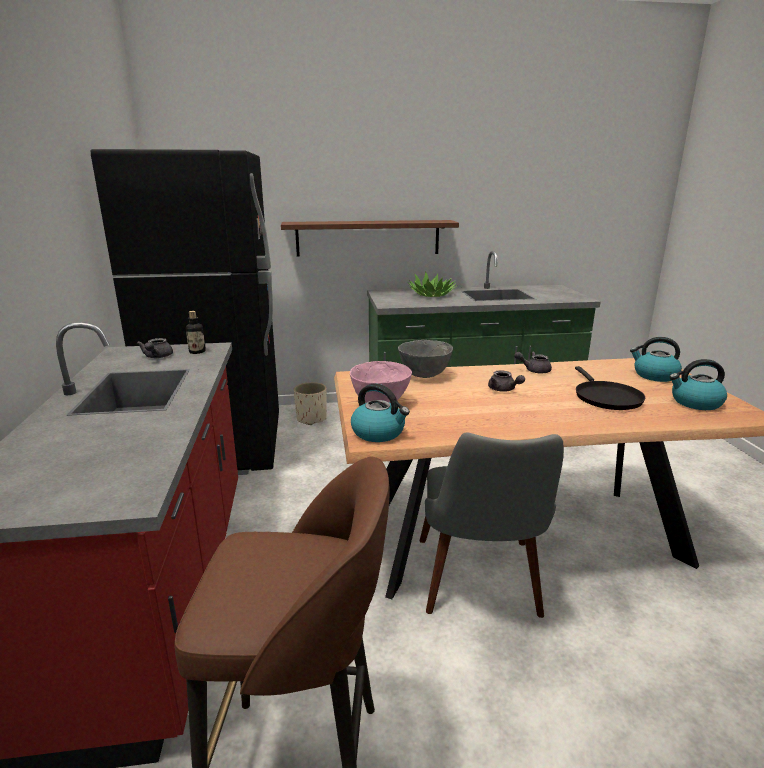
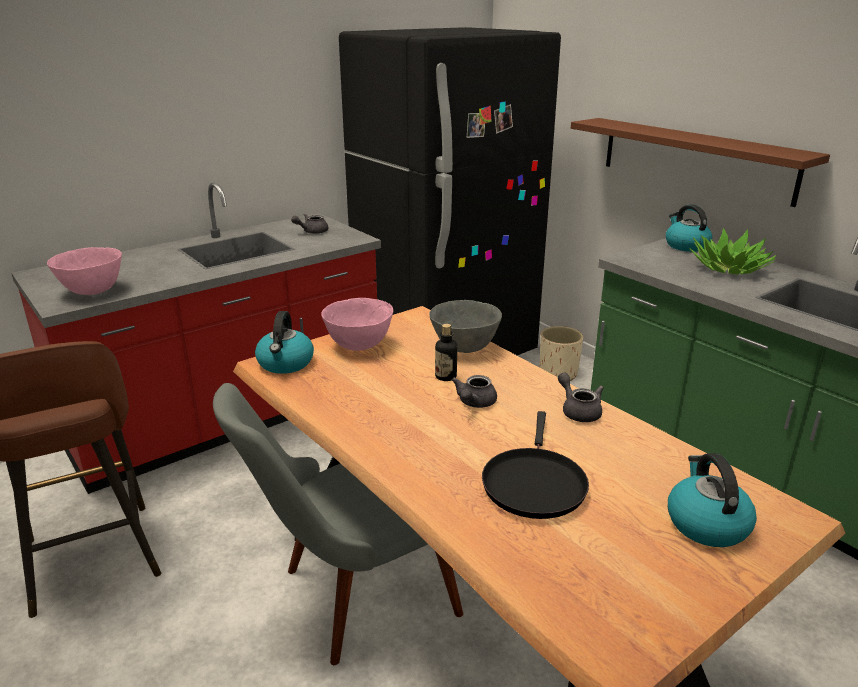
camera: 60 degrees right, 5 degrees up
bottle [186,311,206,354] -> bottle moved to [435,324,457,381]
black frying pan [575,366,645,410] -> black frying pan turned 45 degrees counterclockwise [482,411,589,519]
kettle [669,359,727,410] -> kettle moved to [666,204,712,252]
none -> pink bowl [47,247,122,295]

